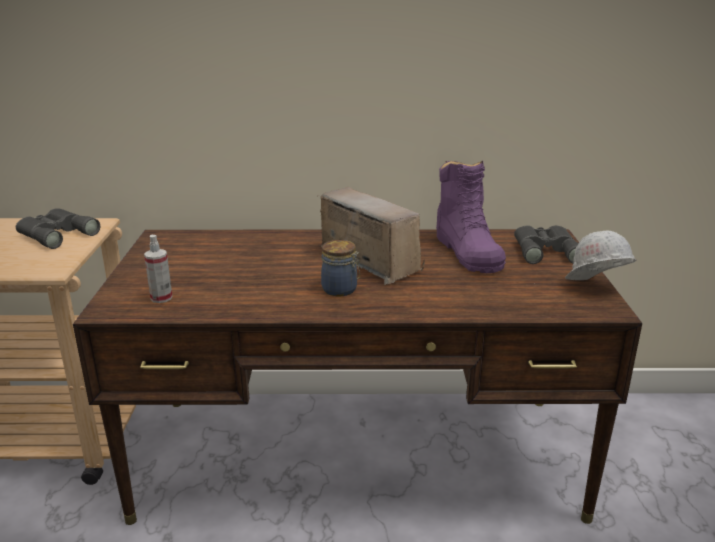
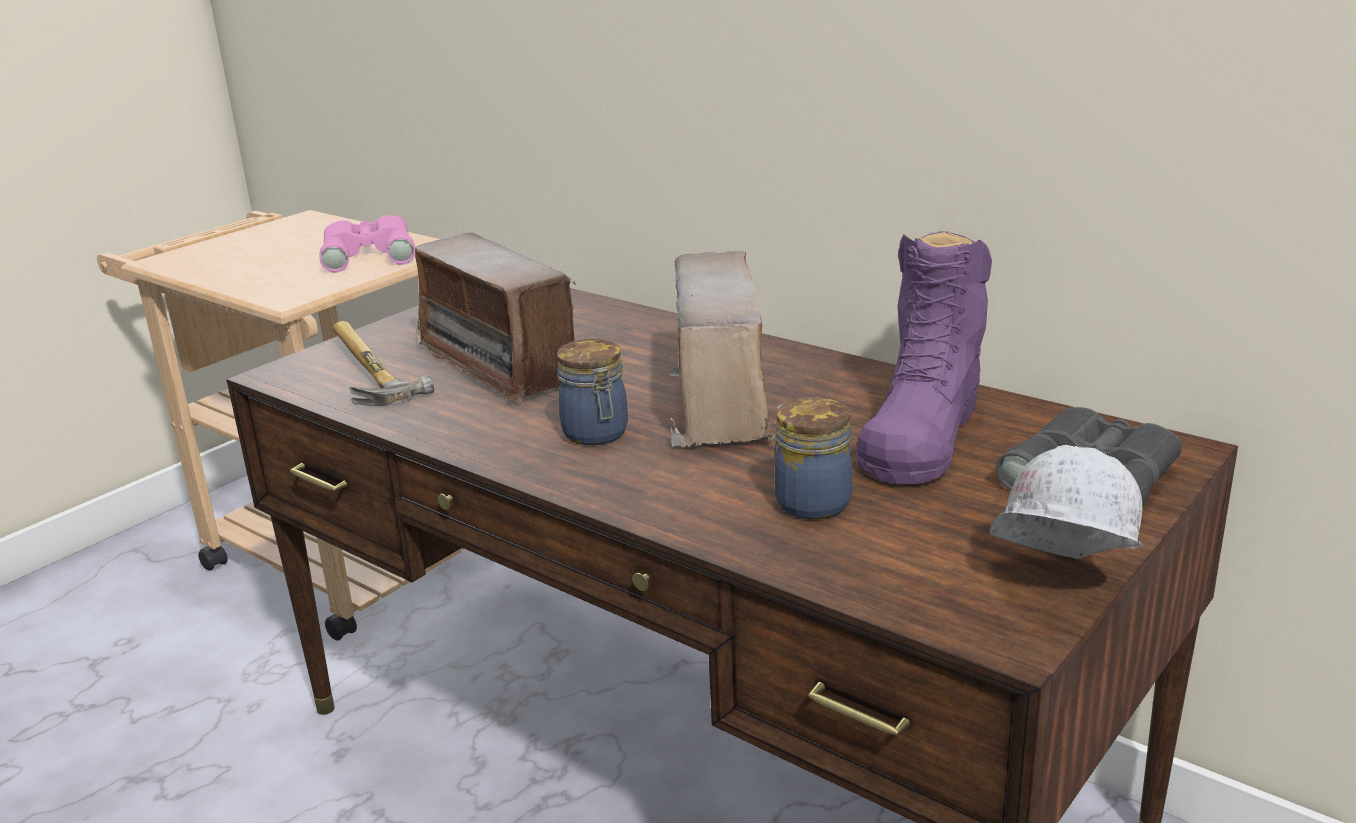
camera: 40 degrees right, 0 degrees up
grey binoculars [16,208,100,249] -> pink binoculars [320,215,415,272]
spray bottle [144,235,173,303] -> hammer [333,321,434,406]
none -> radio [415,233,576,403]
none -> jar [774,397,852,519]

